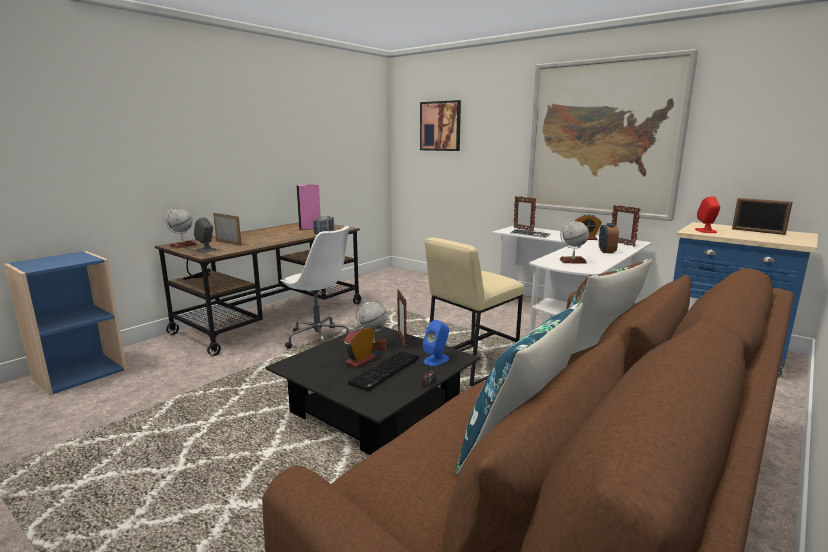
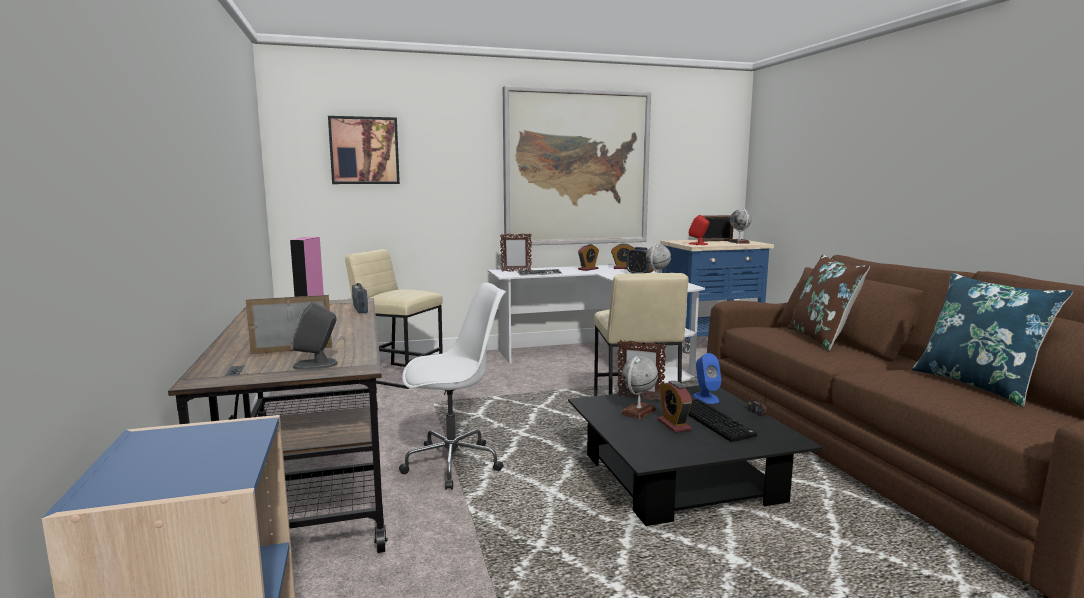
camera: 55 degrees left, 5 degrees down
globe [166,208,197,248] -> globe moved to [728,208,751,244]
picture frame [612,205,641,247] -> alarm clock [611,243,635,269]
none -> beige chair [345,249,443,389]

